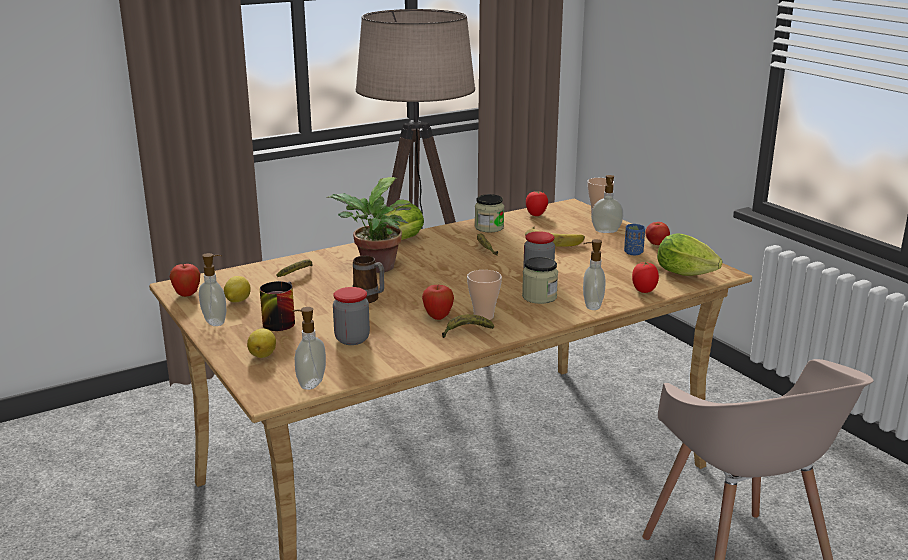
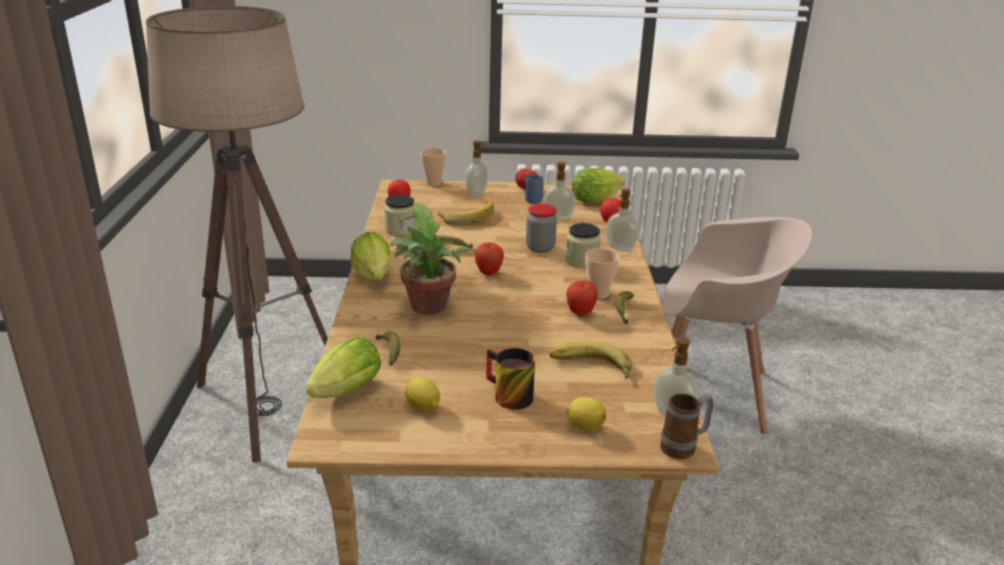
camera: 60 degrees left, 5 degrees up
apple [170,264,200,297] -> apple moved to [475,243,504,276]
soap dispenser [199,253,226,326] -> soap dispenser moved to [543,162,575,220]
jar [333,287,370,345] -> banana [550,341,632,379]
mug [353,256,384,303] -> mug moved to [660,393,714,459]
none -> lettuce [306,337,381,398]

